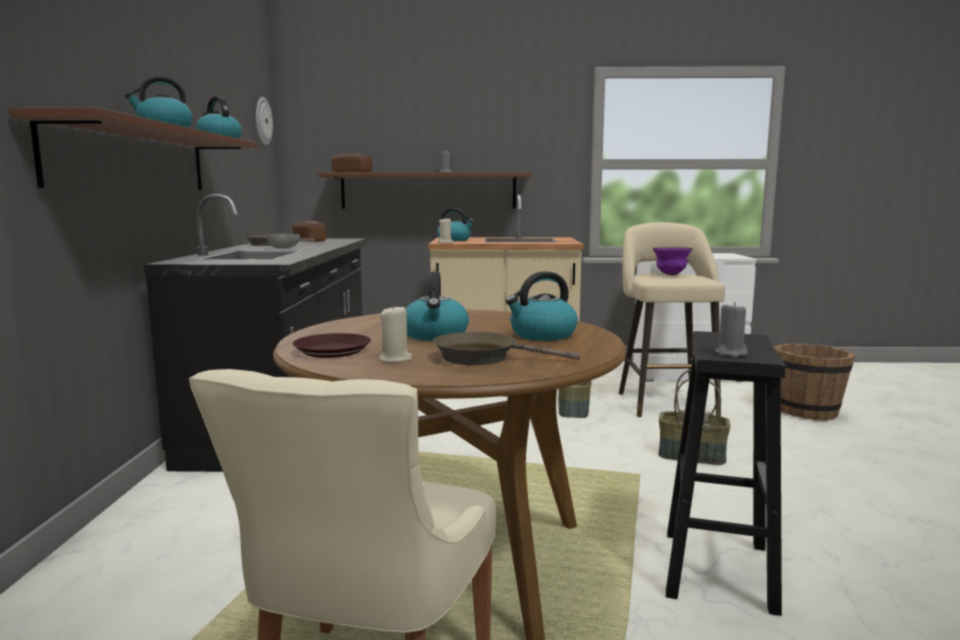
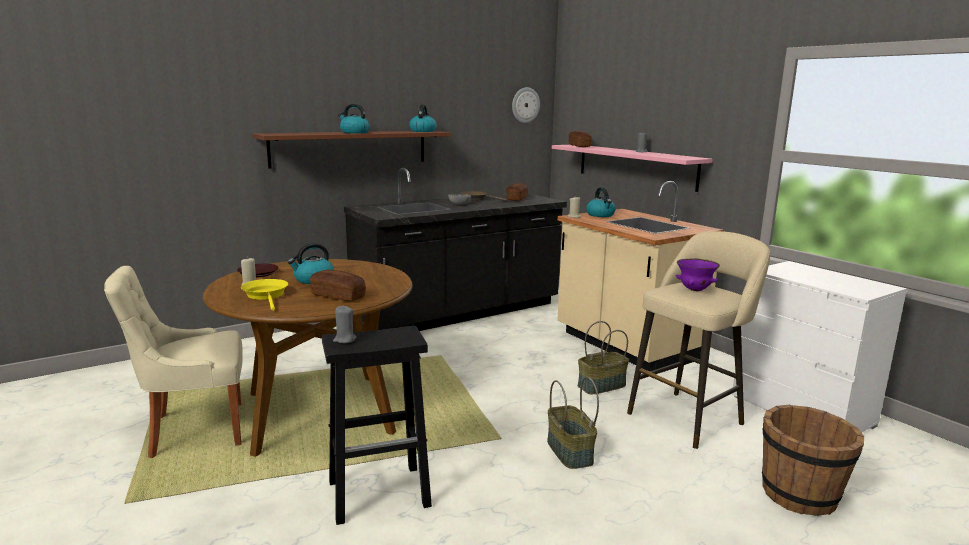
camera: 55 degrees right, 5 degrees up
brown shelf [318,172,531,209] -> pink shelf [552,145,713,192]
brown frying pan [433,332,580,365] -> yellow frying pan [241,279,288,311]
kettle [505,271,578,341] -> bread [310,270,366,301]

